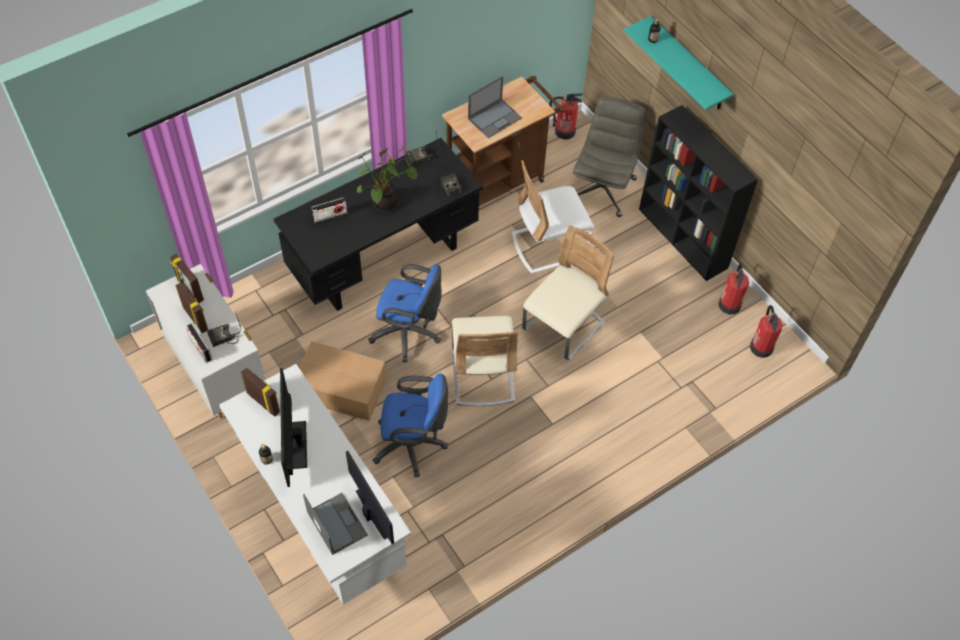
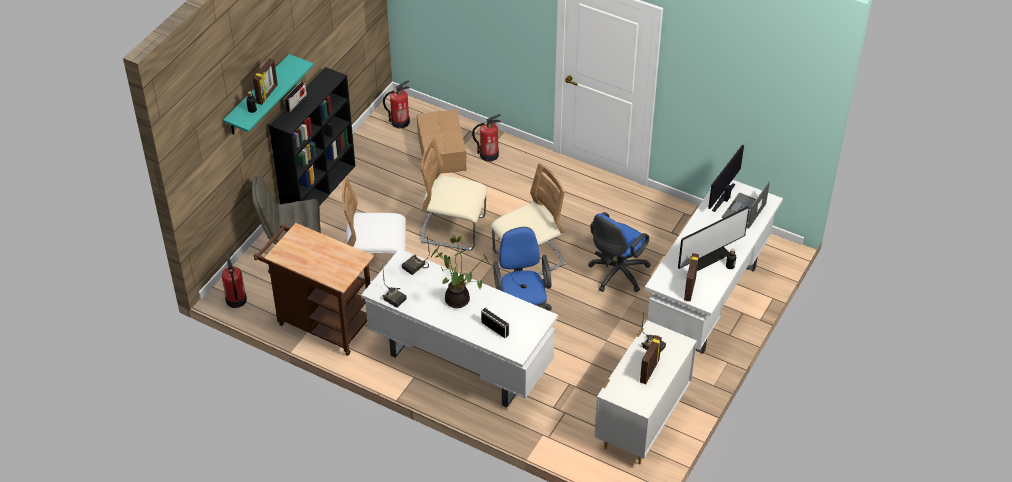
camera: 115 degrees left, 10 degrees down
picture frame [170,254,204,303] -> picture frame moved to [253,58,278,105]
radio [186,323,212,363] -> radio moved to [284,82,307,112]
black desk [274,138,483,311] -> white desk [361,248,558,407]
cardboard box [299,341,387,421] -> cardboard box moved to [417,109,466,174]
blue office chair [373,374,448,477] -> blue office chair turned 120 degrees counterclockwise [588,212,651,292]
laptop [468,76,522,138] -> none
white chair [512,160,594,274] -> white chair turned 135 degrees clockwise [342,177,406,284]
fire extinguisher [718,263,749,314] -> fire extinguisher moved to [472,114,501,161]

